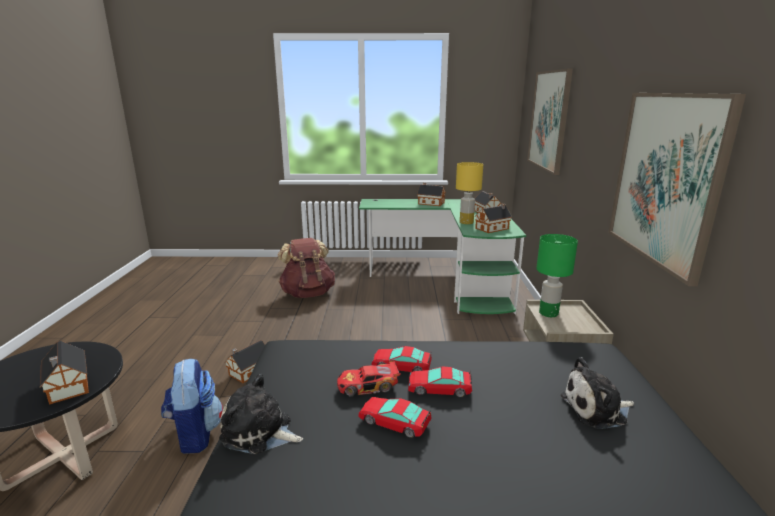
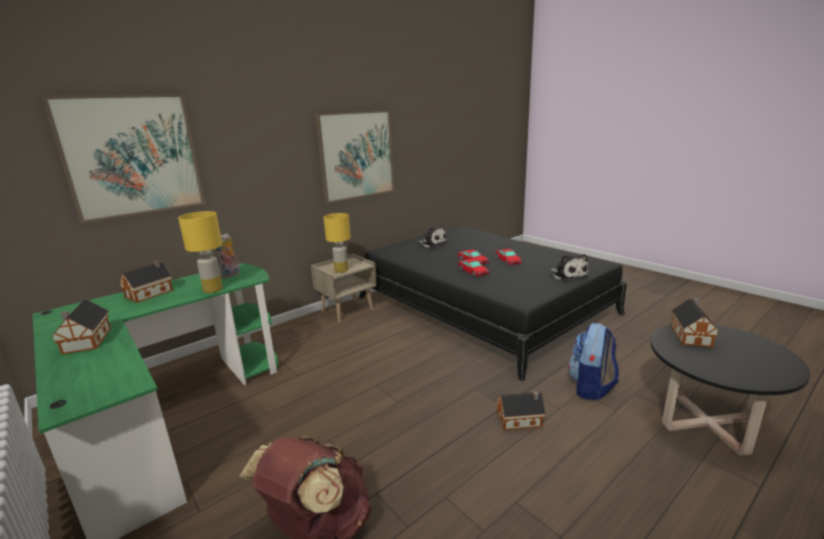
camera: 130 degrees left, 0 degrees up
toy car [337,360,401,397] -> none
toy house [475,203,512,233] -> plush toy [213,233,240,279]
green table lamp [536,234,578,317] -> yellow table lamp [323,213,351,273]

